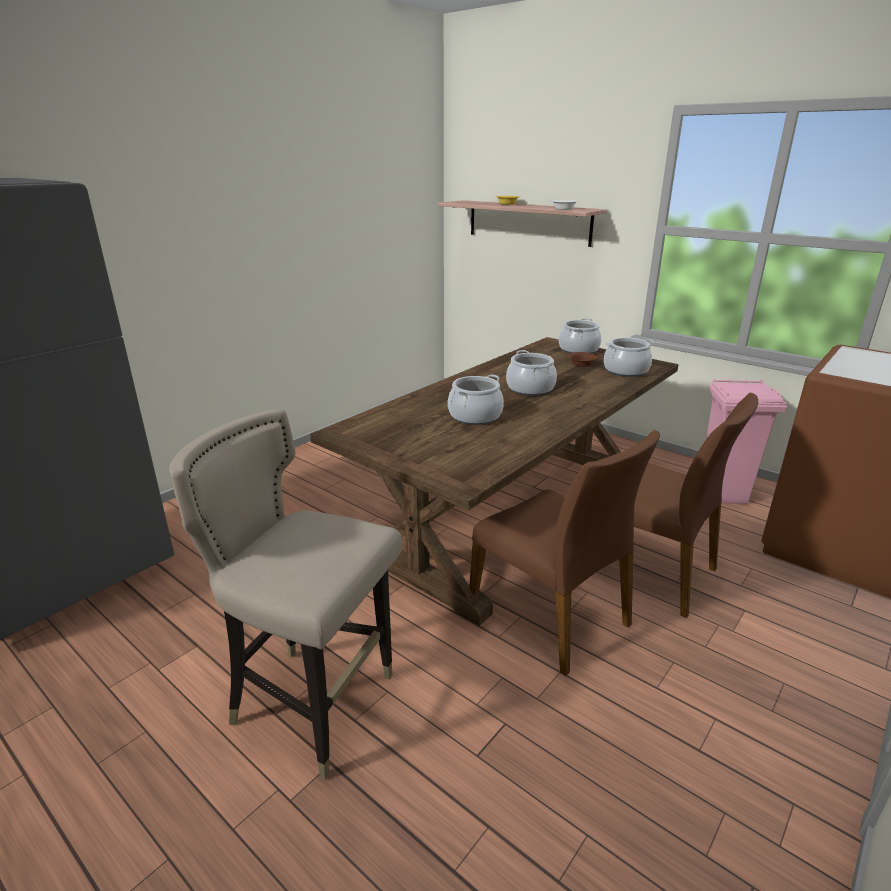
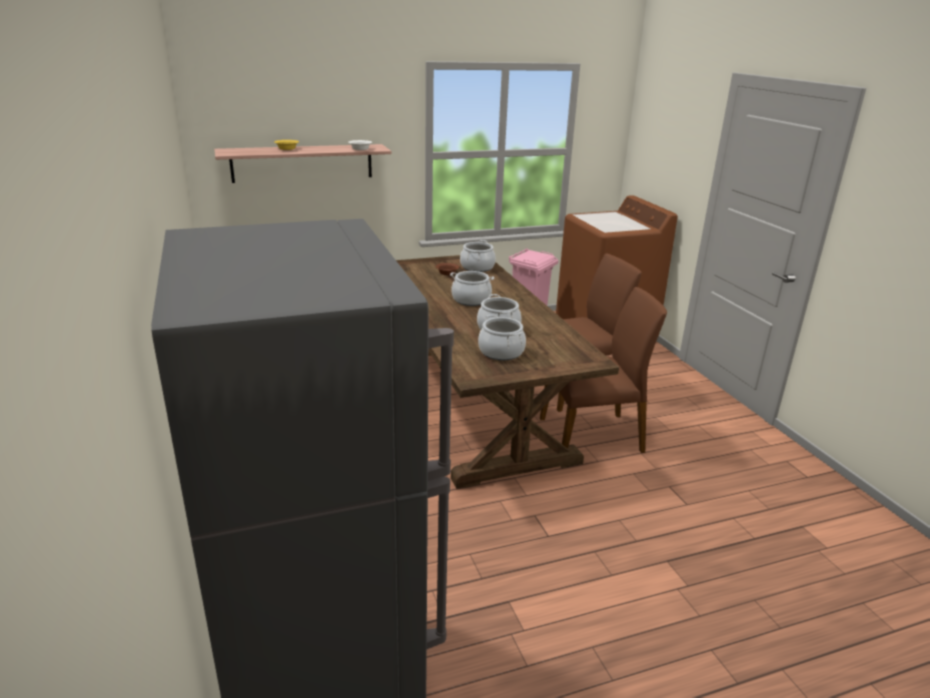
camera: 60 degrees left, 0 degrees up
beige stool [169,409,402,780] -> none
cooking pot [559,318,601,354] -> cooking pot moved to [478,315,526,360]

